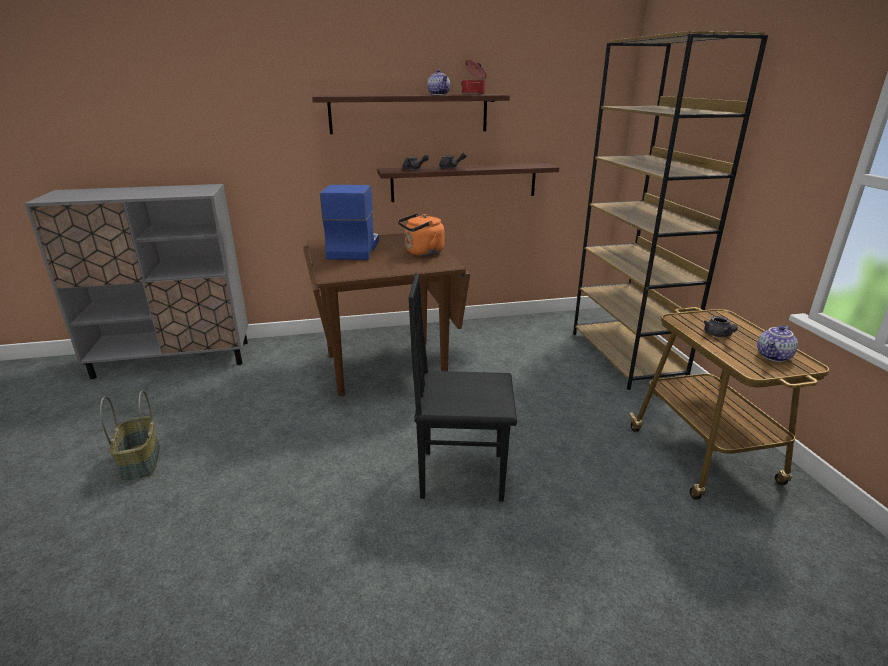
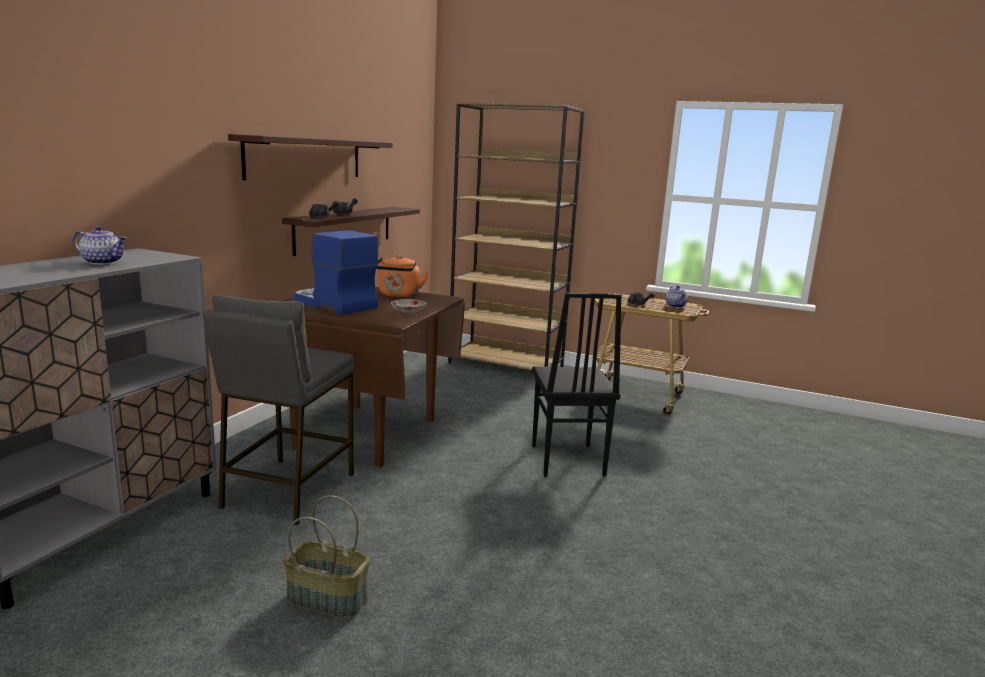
camera: 55 degrees left, 10 degrees down
black chair [408,273,517,502] -> black chair turned 45 degrees counterclockwise [532,293,622,477]
teapot [427,70,450,95] -> teapot moved to [73,226,127,265]
cooking pot [461,60,486,95] -> none
none -> grey stool [203,295,355,525]
none -> plate [391,299,427,313]

